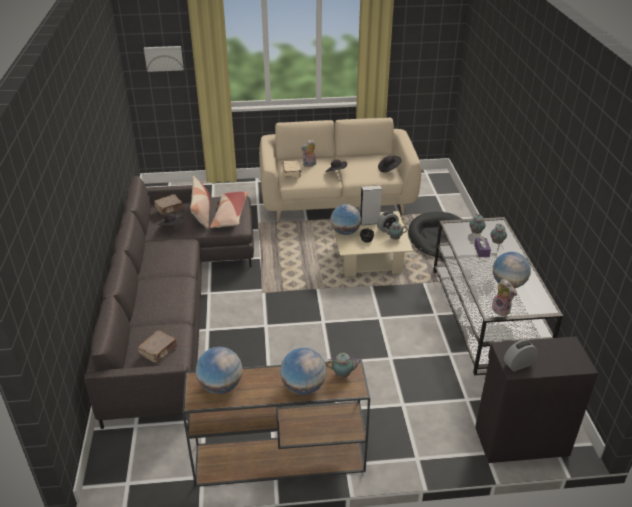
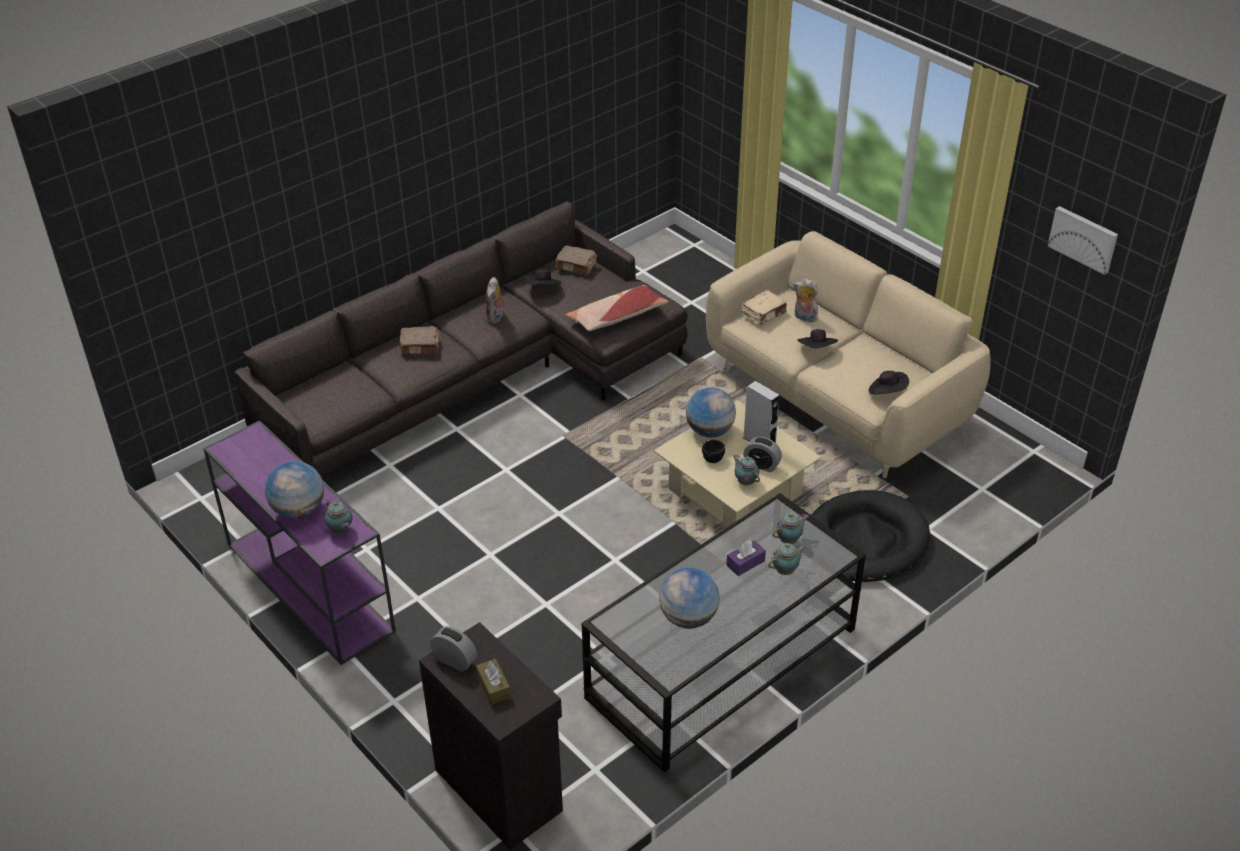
camera: 55 degrees right, 5 degrees up
brown book [138,330,177,363] -> brown book moved to [400,326,440,354]
picture [144,46,184,72] -> picture moved to [1048,206,1118,275]
brown console table [182,359,370,487] -> purple console table [203,420,396,665]
pillow [190,176,210,228] -> none
globe [196,347,243,394] -> none
plush toy [492,279,517,316] -> plush toy moved to [486,277,506,323]
none -> brown tissue box [476,659,511,705]

